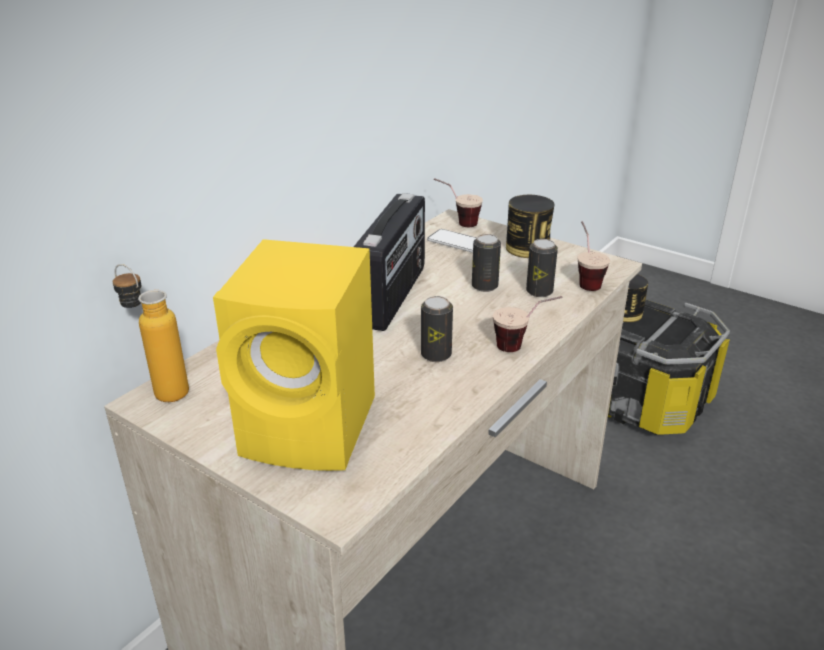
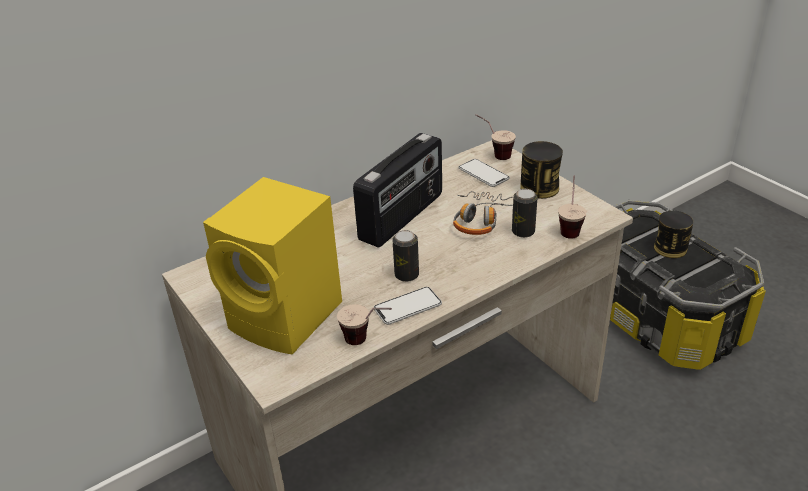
camera: 20 degrees right, 5 degrees up
bottle [113,264,189,402] -> none
can [472,234,501,292] -> headphones [453,191,513,235]
cup [493,296,562,352] -> cup moved to [337,304,392,345]
none -> phone [374,287,442,325]

